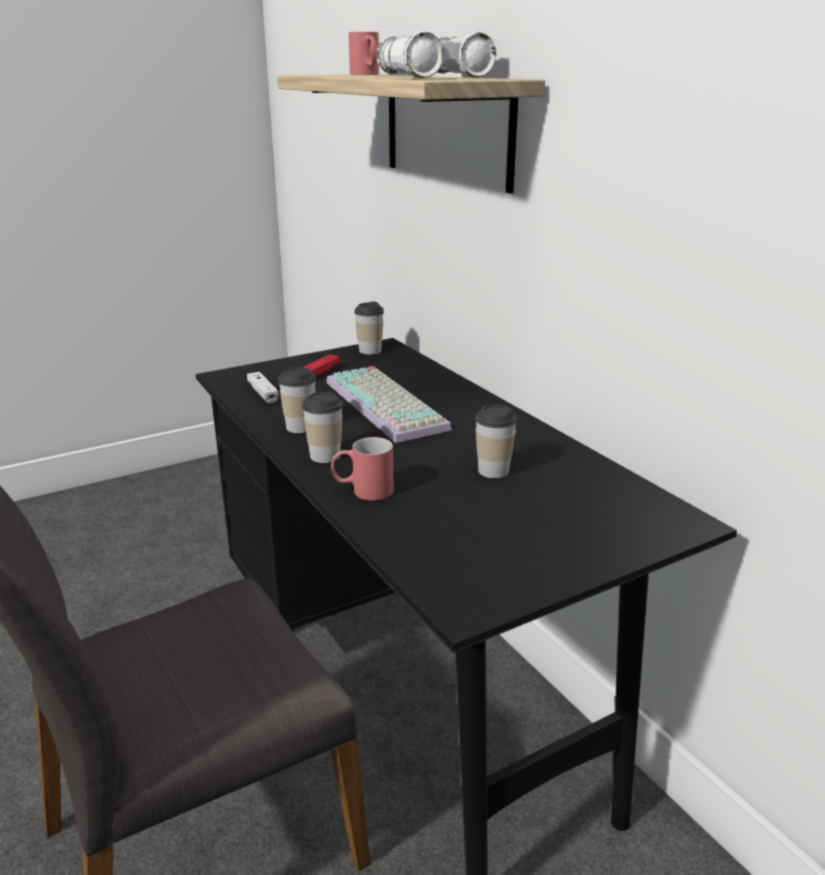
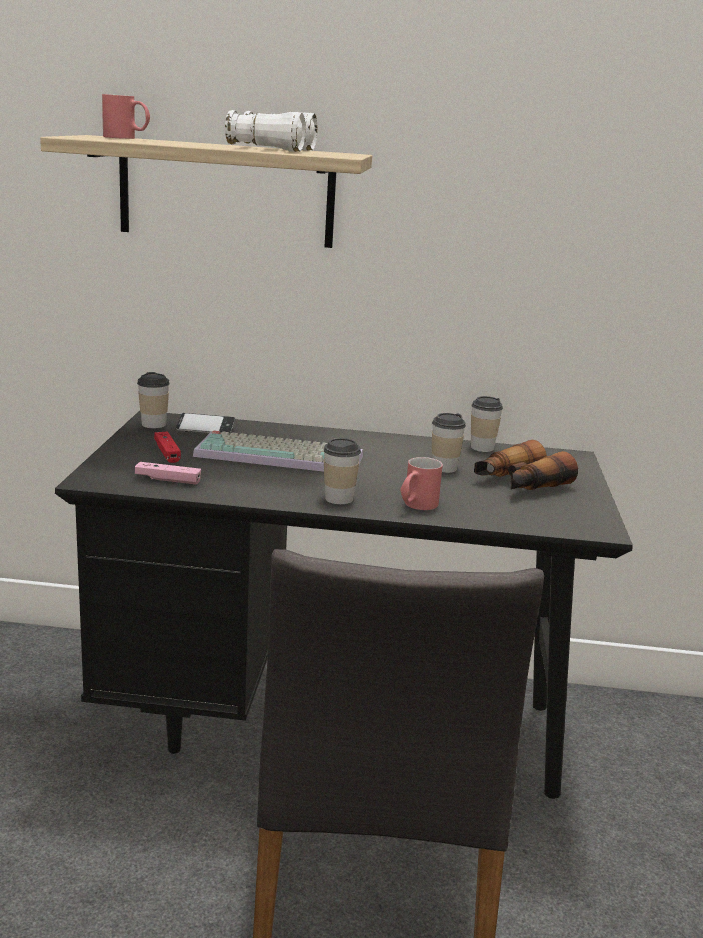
camera: 55 degrees left, 5 degrees down
white game controller [247,372,279,403] -> pink game controller [135,462,201,485]
cup [278,367,316,433] -> cup moved to [471,396,503,452]
none -> phone [176,413,235,434]
none -> binoculars [474,440,578,490]

